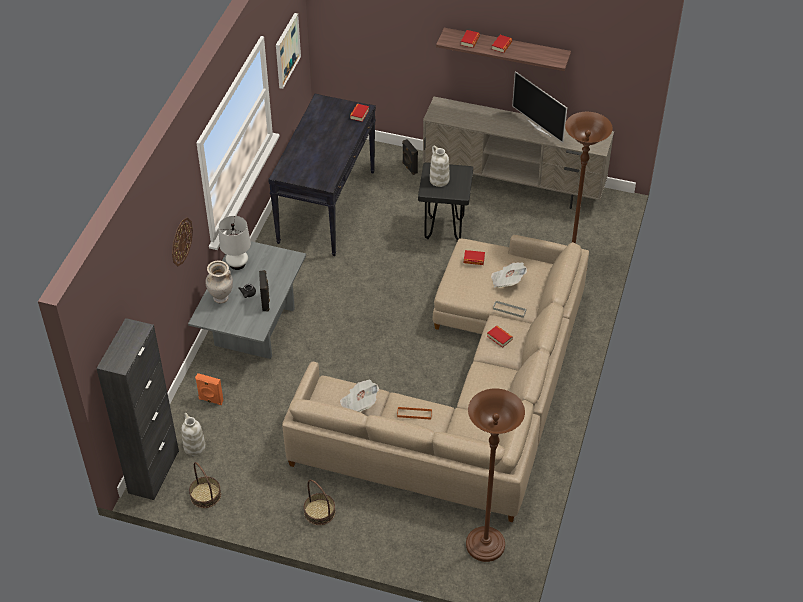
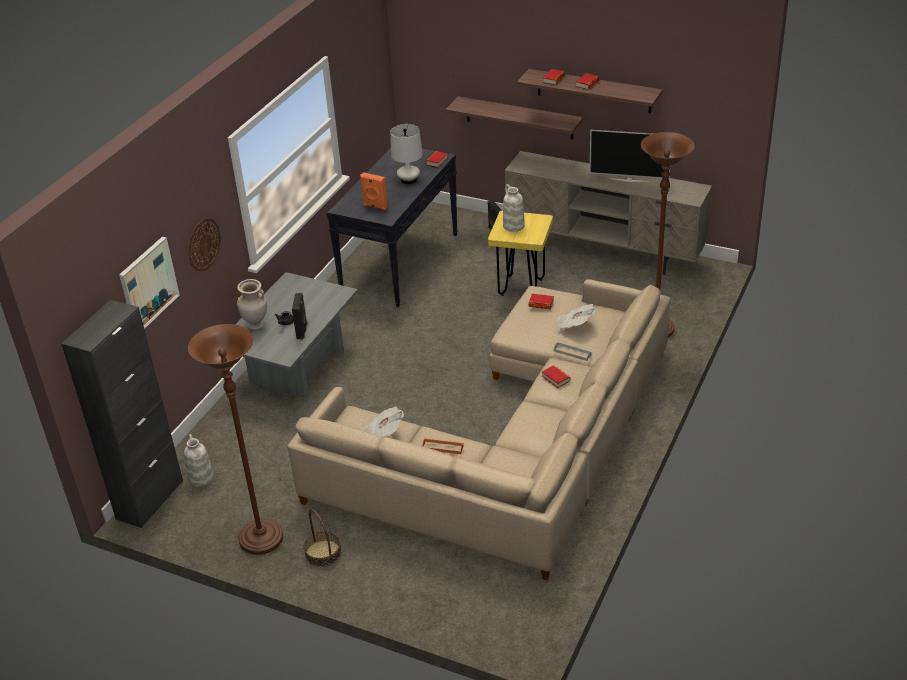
camera: 10 degrees right, 10 degrees down
basket [189,462,221,508] -> none
orange speaker [195,373,224,405] -> orange speaker moved to [360,172,388,210]
white table lamp [218,216,251,270] -> white table lamp moved to [390,124,423,184]
picture [276,13,301,89] -> picture moved to [119,237,180,329]
black stool [418,162,473,241] -> yellow stool [488,210,553,296]
brown floor lamp [466,388,525,562] -> brown floor lamp moved to [188,324,283,555]
television [512,71,567,143] -> television turned 45 degrees counterclockwise [589,130,670,182]
none -> shelf [445,97,583,140]

